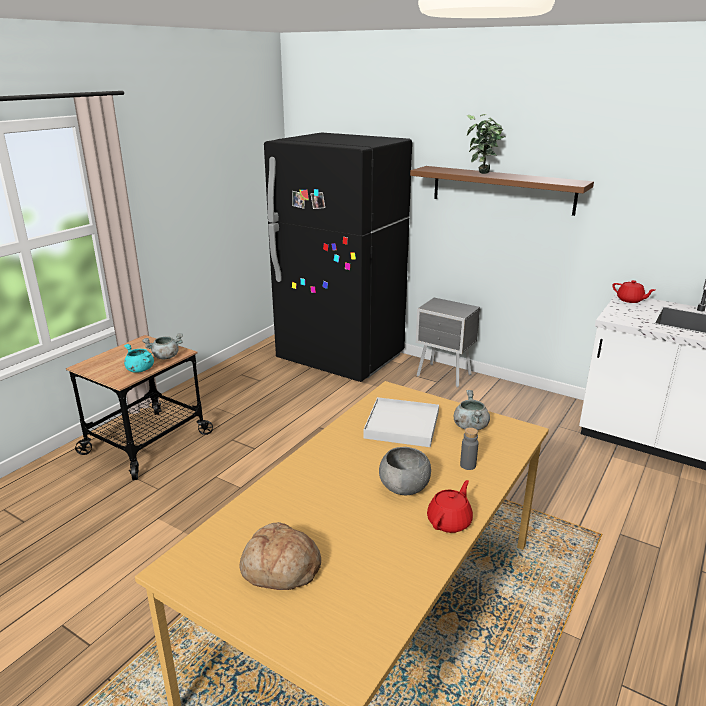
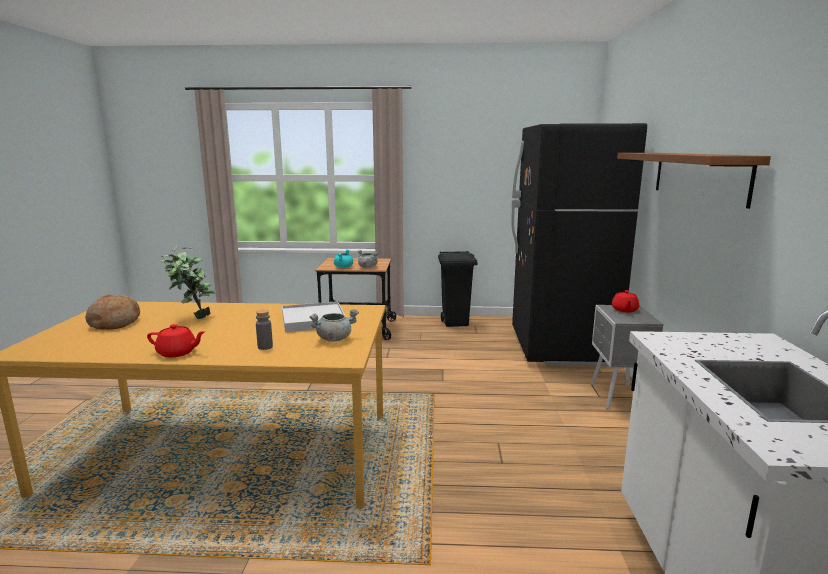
camera: 60 degrees right, 10 degrees down
grey bowl [379,447,431,495] -> none
potted plant [467,114,505,174] -> potted plant moved to [160,245,215,319]
red teapot [612,280,655,303] -> red teapot moved to [612,290,639,313]
none -> black trash can [438,251,478,327]

